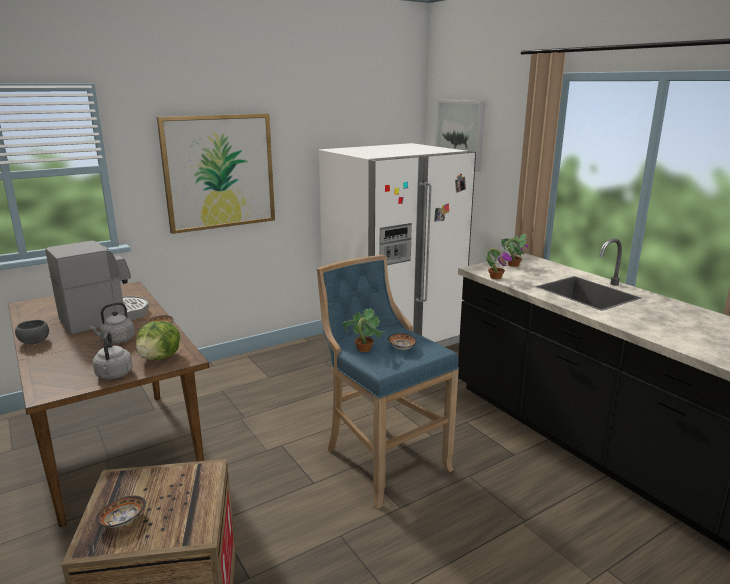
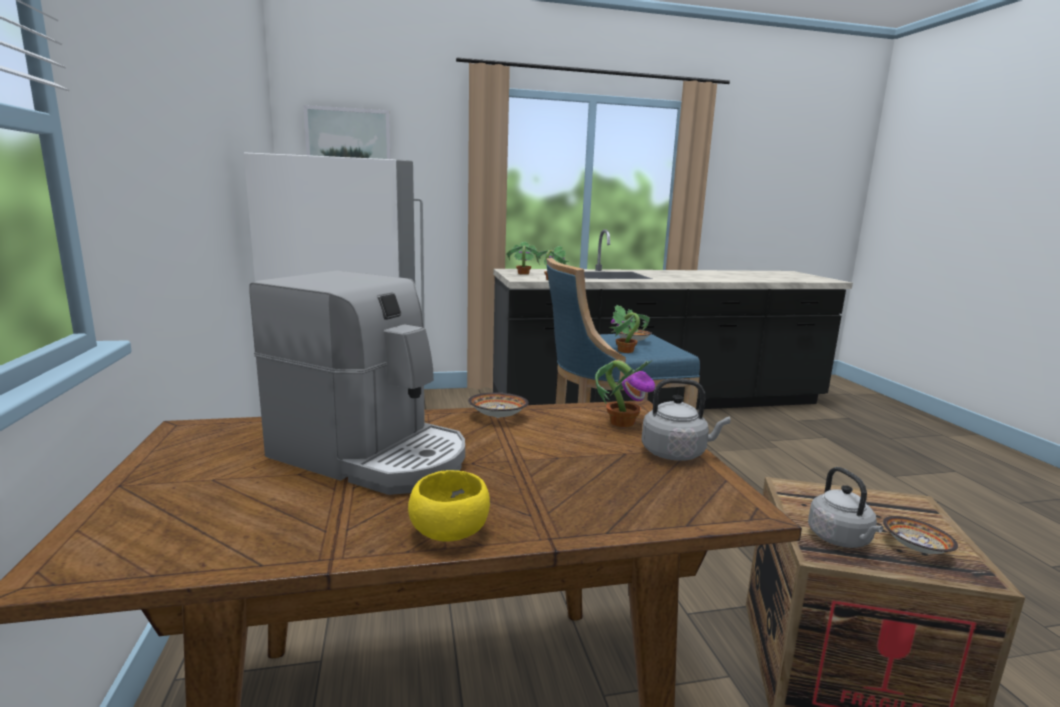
camera: 70 degrees left, 5 degrees down
grey bowl [15,320,49,344] -> yellow bowl [408,470,490,542]
coffee machine [45,240,149,334] -> coffee machine turned 135 degrees clockwise [249,271,465,495]
grey kettle [88,302,135,344] -> grey kettle moved to [808,467,884,548]
lettuce [136,321,180,360] -> potted plant [595,360,655,427]
picture [157,114,275,234] -> none

